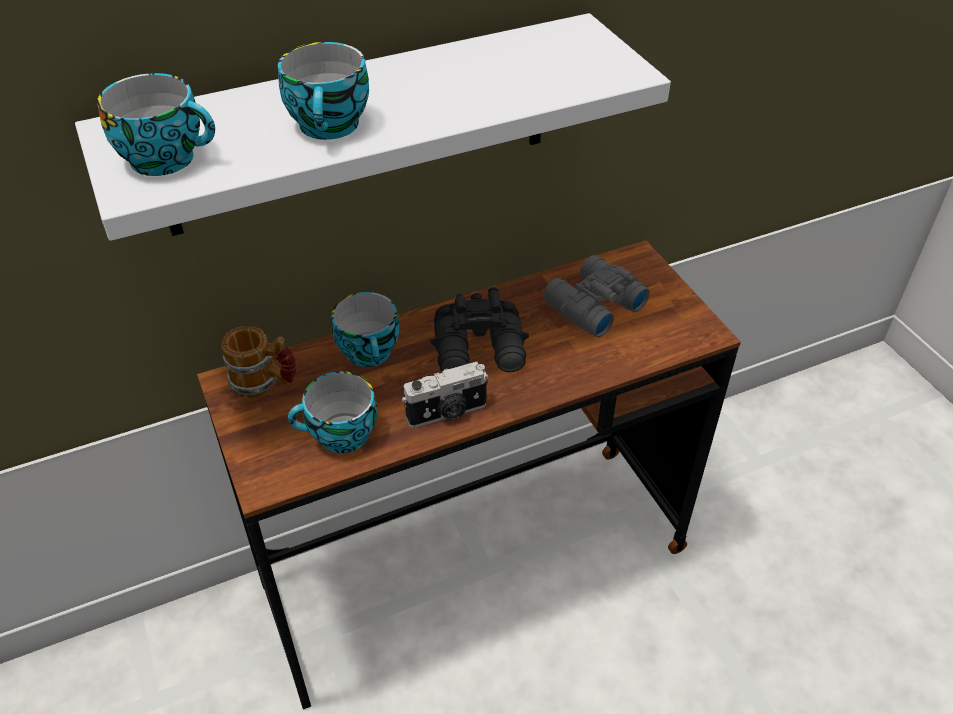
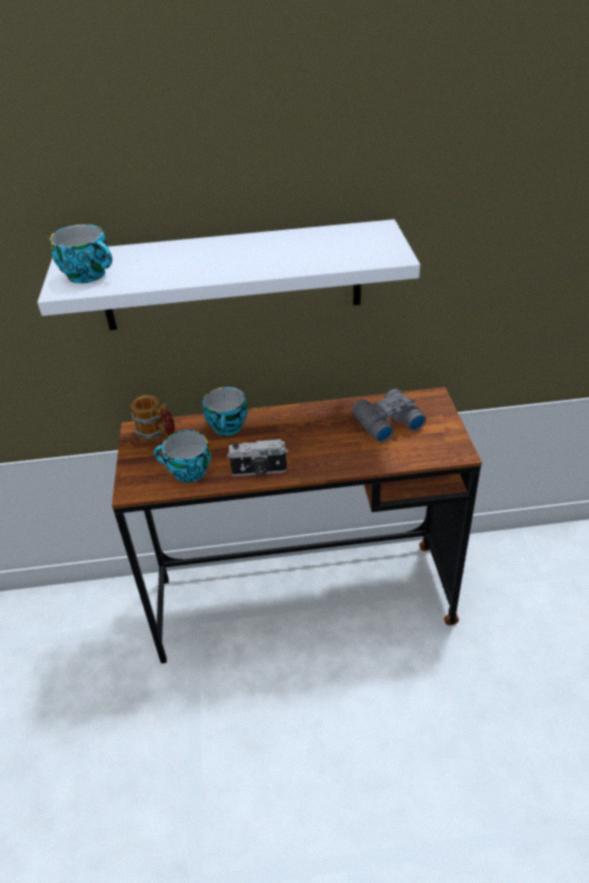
camera: 20 degrees right, 5 degrees down
cup [278,42,369,140] -> none
black binoculars [430,287,529,372] -> none

